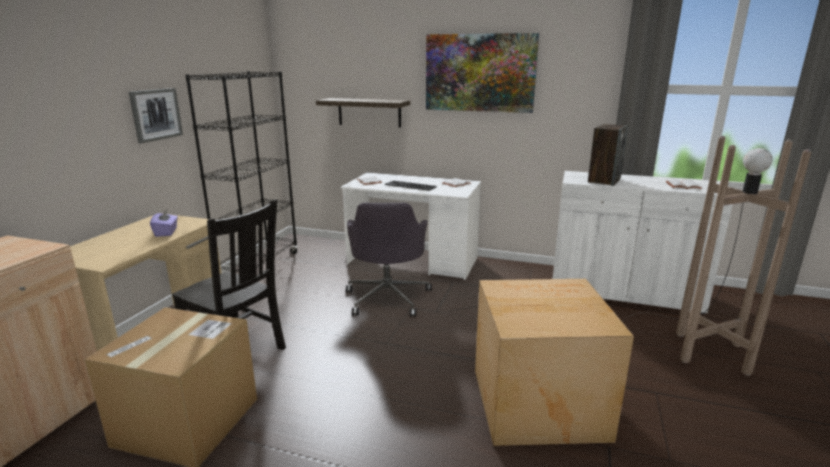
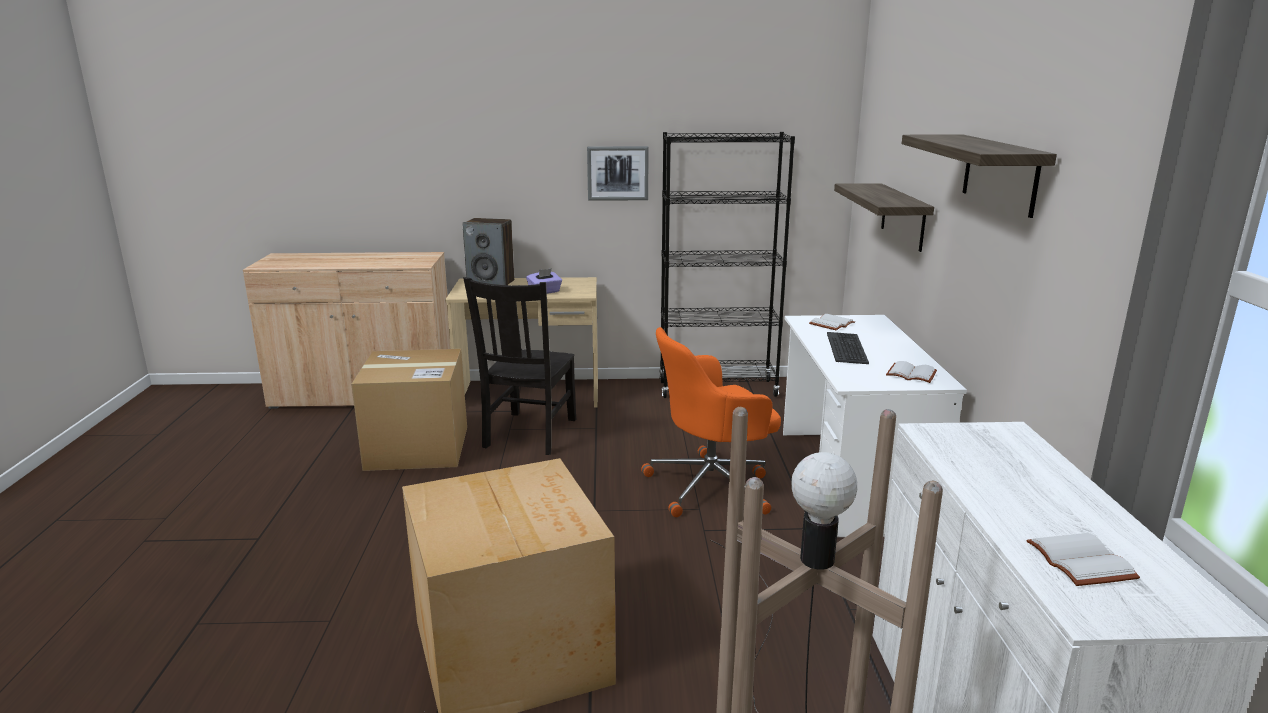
camera: 70 degrees right, 0 degrees up
grey office chair [346,203,432,317] -> orange office chair [641,327,781,517]
picture [426,33,539,113] -> shelf [902,134,1057,218]
speaker [588,124,628,186] -> speaker moved to [462,218,514,285]

